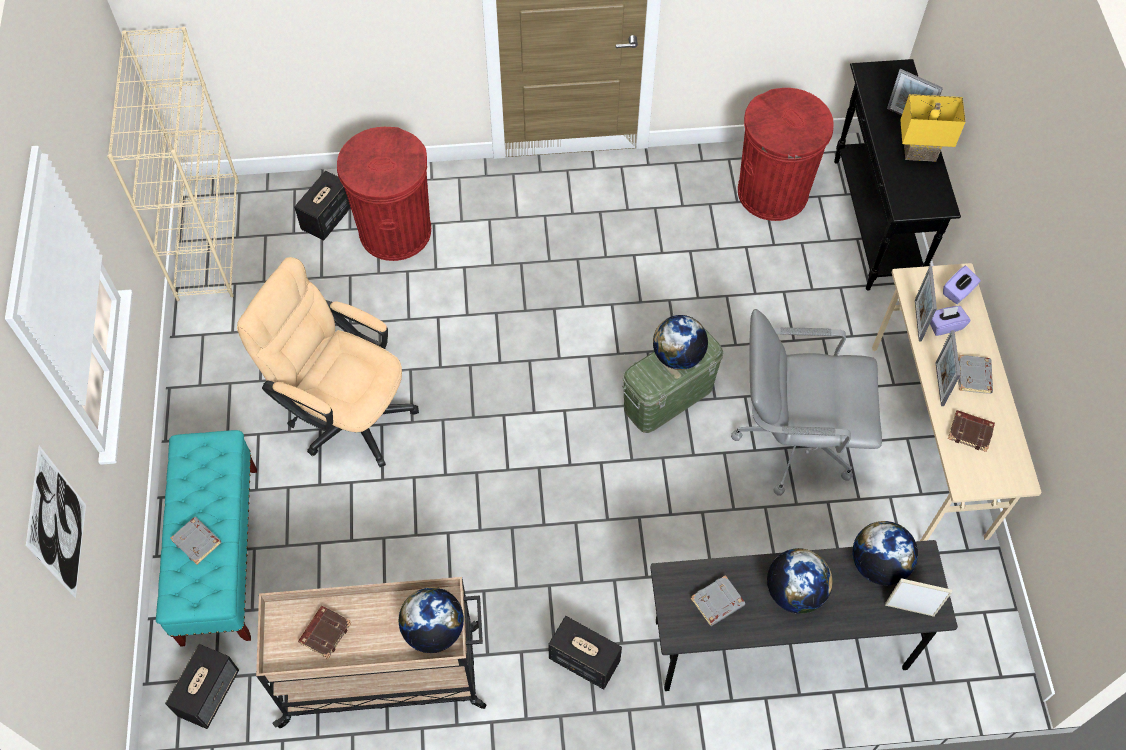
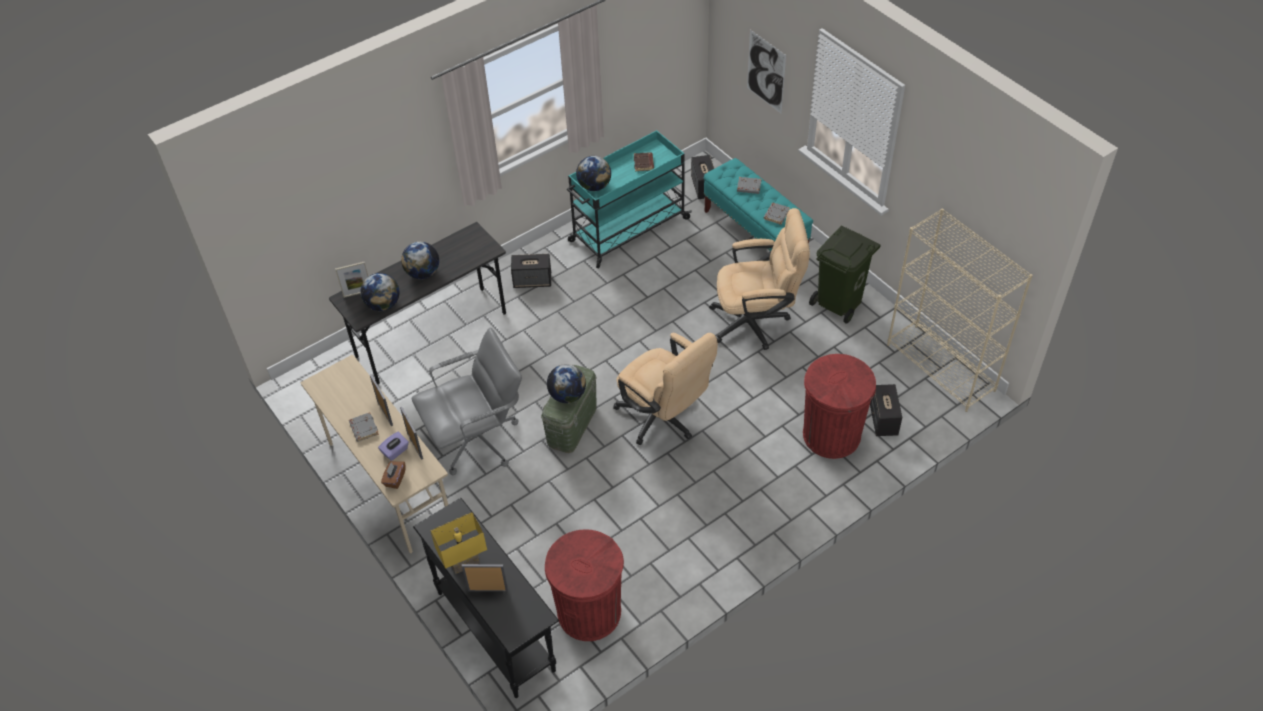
camera: 150 degrees right, 10 degrees down
beige cart [256,577,487,728] -> turquoise cart [567,130,692,268]
grey book [691,575,745,626] -> grey book moved to [764,203,790,225]
purple tissue box [943,266,981,304] -> brown tissue box [381,461,406,489]
brown book [948,410,995,452] -> none
none -> beige office chair [613,333,718,445]
none -> green trash can [809,225,880,324]

